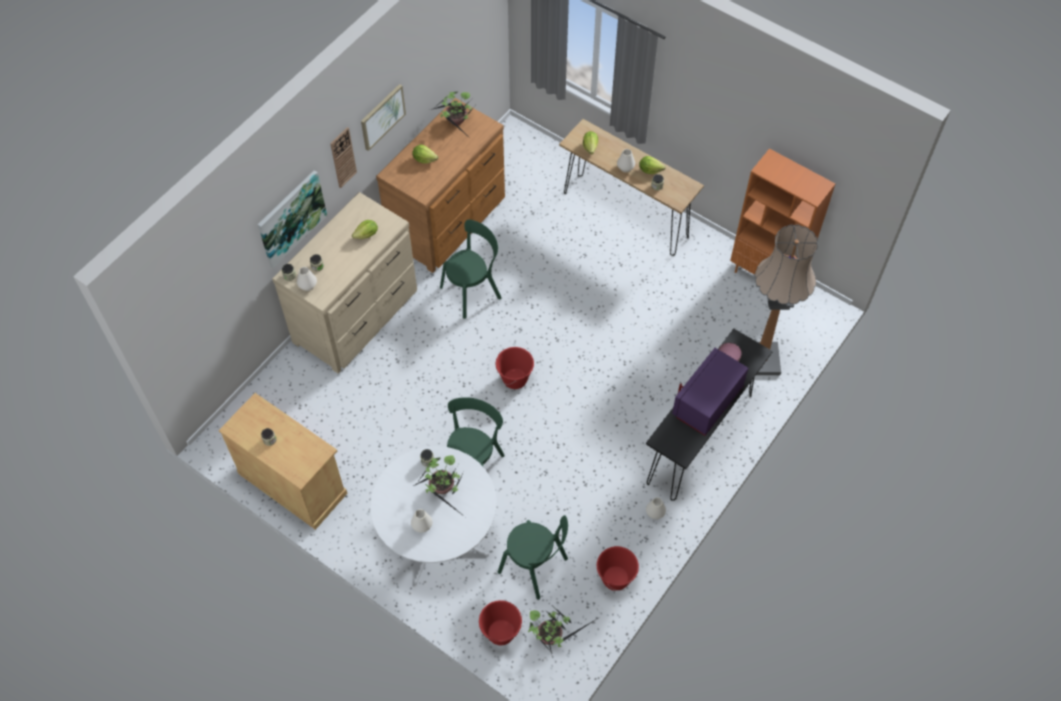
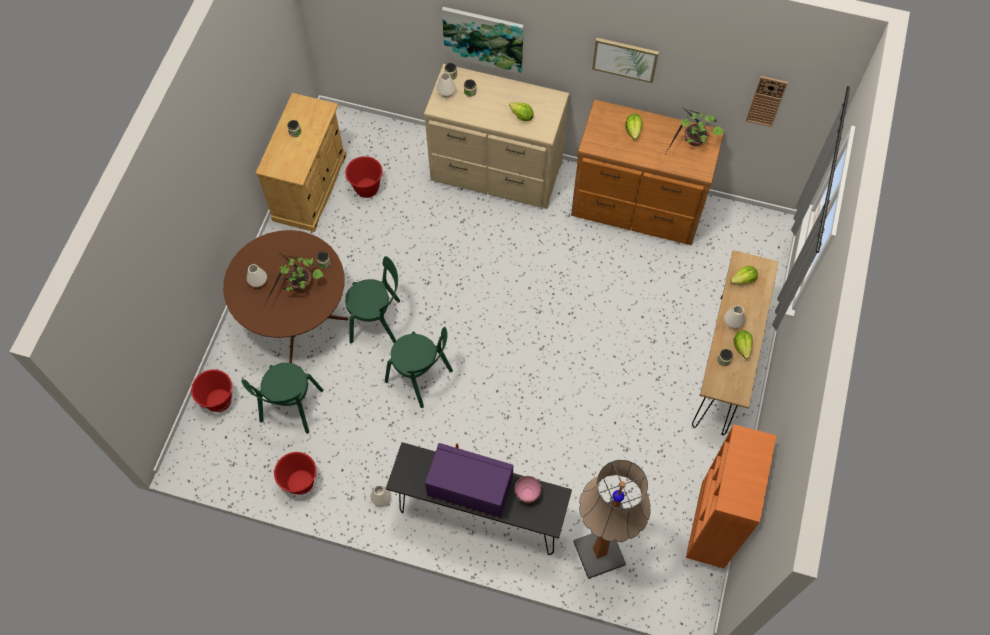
camera: 70 degrees right, 5 degrees up
wall clock [330,127,357,188] -> wall clock moved to [746,76,788,127]
white dining table [370,446,497,585] -> brown dining table [223,230,348,363]
green chair [440,220,502,319] -> green chair moved to [385,327,453,408]
red bucket [496,347,534,389] -> red bucket moved to [345,156,383,198]
potted plant [528,607,595,654] -> none

